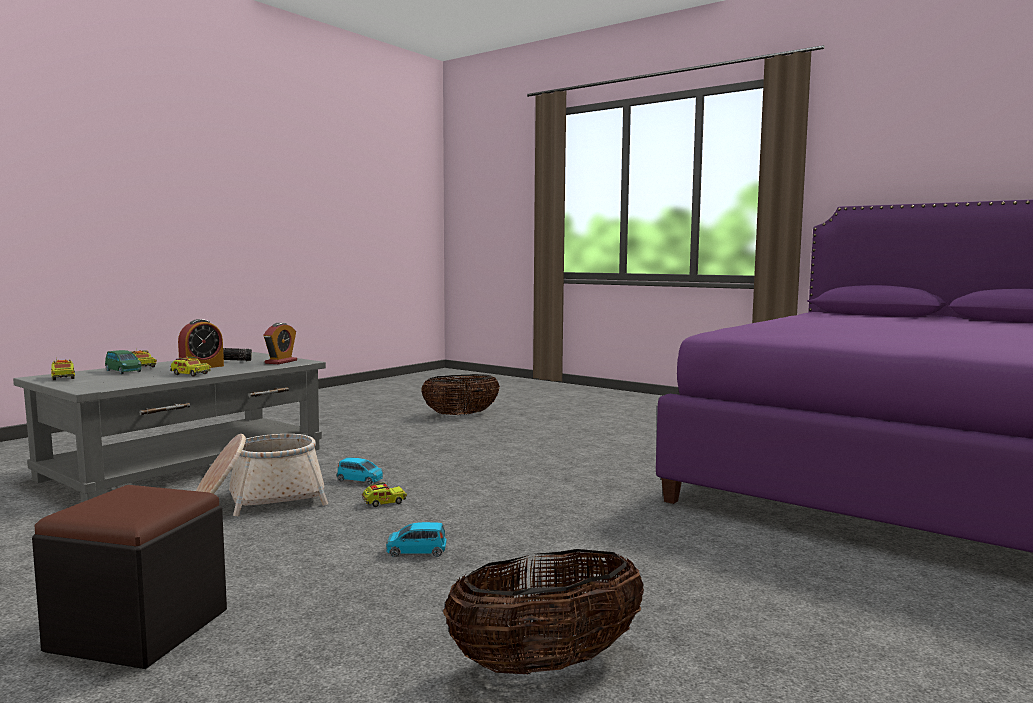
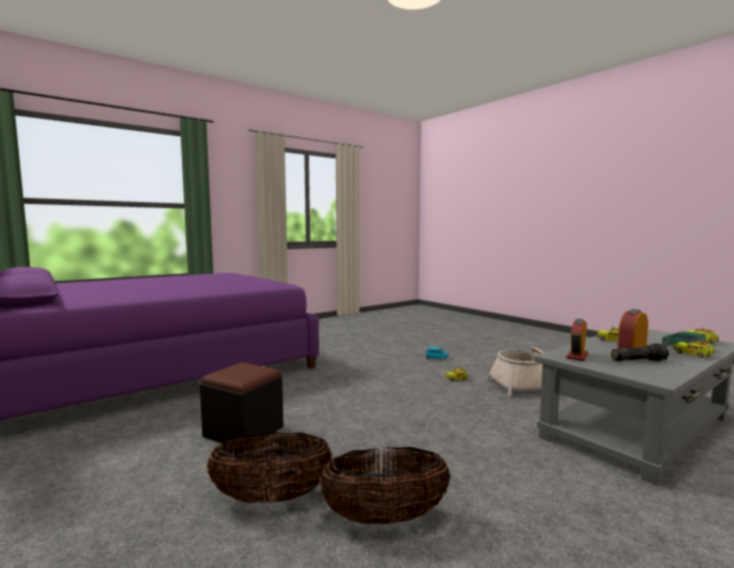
camera: 165 degrees left, 0 degrees up
black ottoman [32,485,227,669] -> black ottoman moved to [200,362,283,451]
blue toy car [337,457,383,485] -> none
basket [443,549,644,675] -> basket moved to [207,432,332,503]

